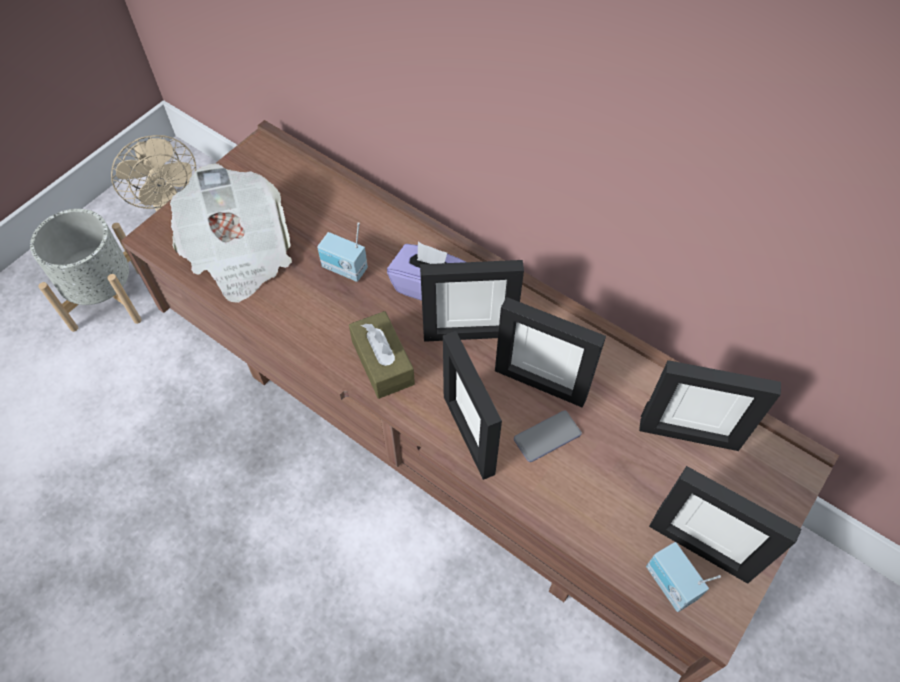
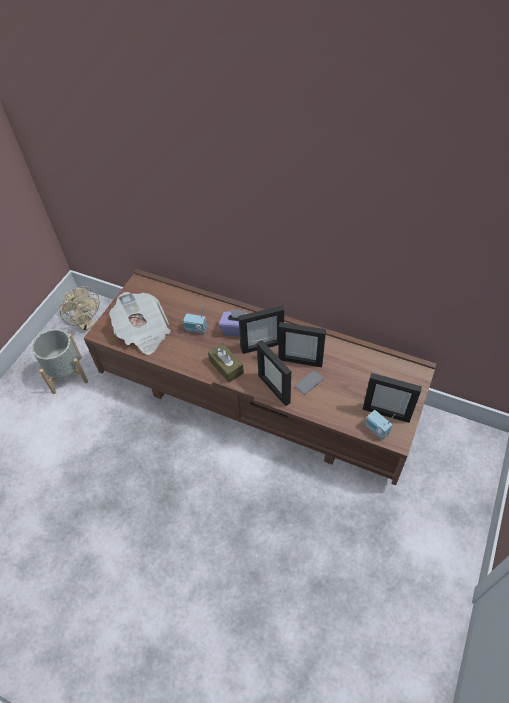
camera: 10 degrees left, 5 degrees down
picture frame [639,360,781,451] -> none

